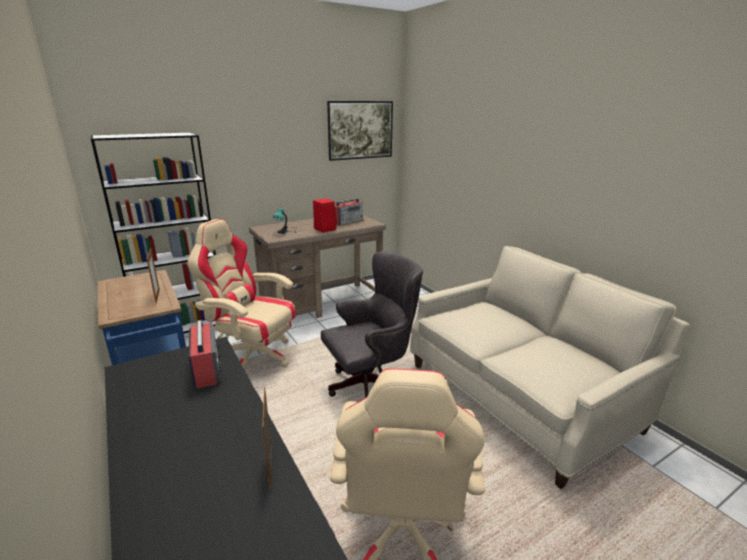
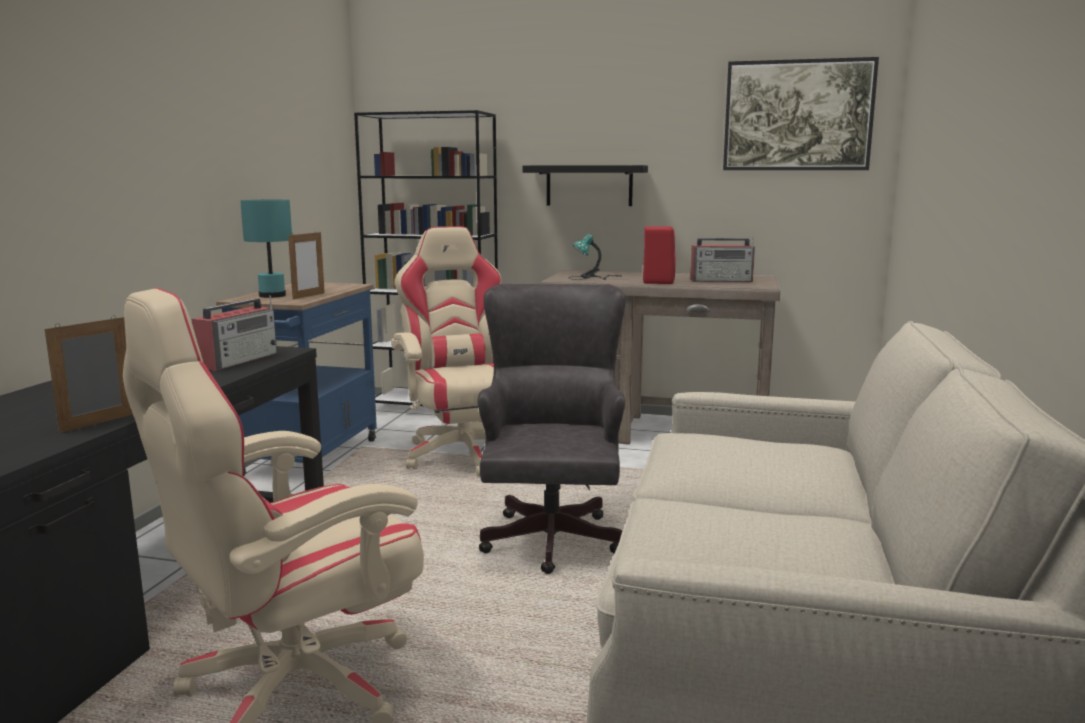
camera: 45 degrees right, 10 degrees down
grey office chair [321,251,423,398] -> grey office chair turned 105 degrees counterclockwise [477,284,626,574]
none -> turquoise table lamp [241,200,292,298]
none -> black shelf [522,165,648,206]

